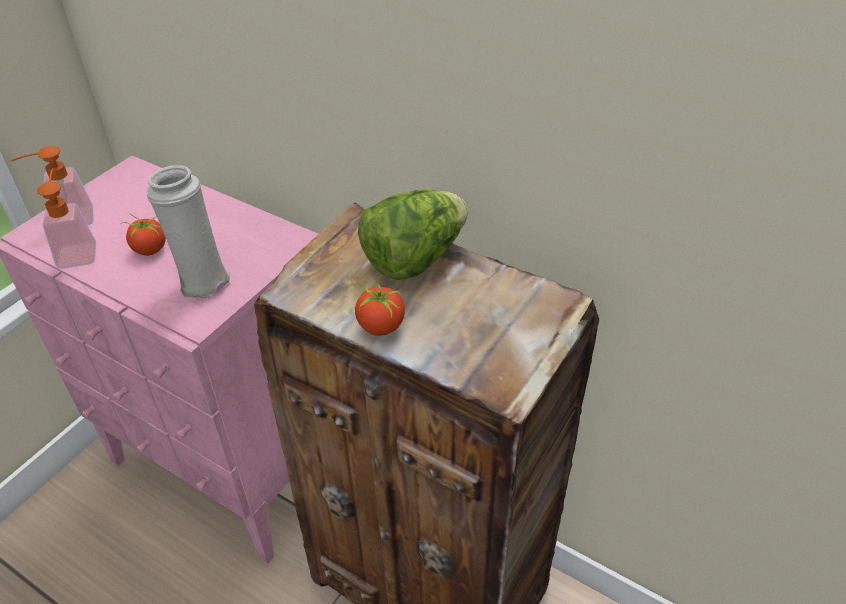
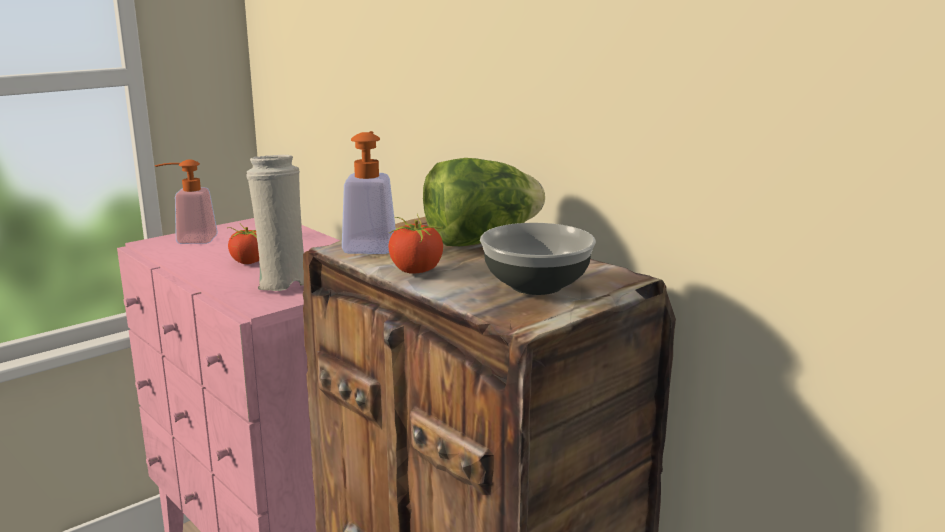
camera: 15 degrees right, 25 degrees down
soap dispenser [37,168,96,269] -> soap dispenser moved to [342,131,396,254]
none -> bowl [480,223,596,295]

